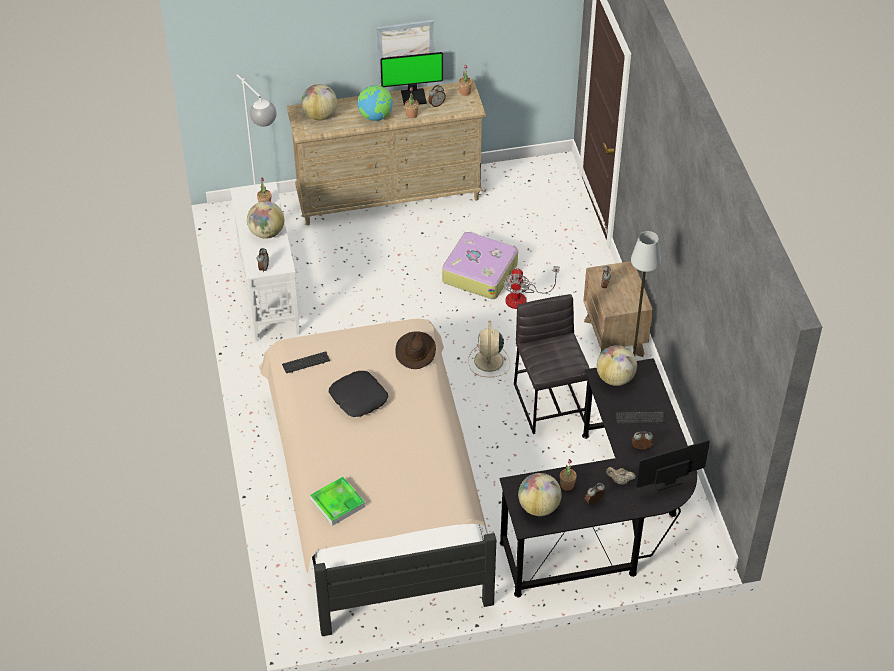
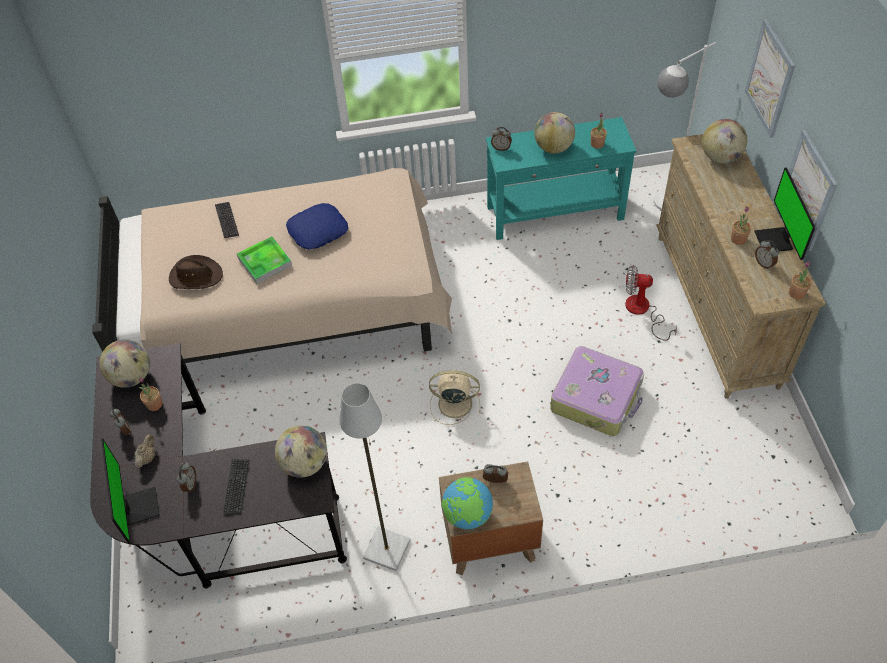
camera: 95 degrees right, 5 degrees up
white console table [230,182,300,341] -> turquoise console table [486,117,636,240]
keyboard [282,351,330,373] -> keyboard moved to [215,202,239,238]
tray [310,477,365,526] -> tray moved to [237,236,292,284]
black pillow [329,371,388,417] -> blue pillow [286,203,348,250]
globe [357,85,393,121] -> globe moved to [442,477,493,529]
brown hat [396,331,436,369] -> brown hat moved to [169,255,223,289]
fan [503,266,559,309] -> fan moved to [625,265,677,341]
grey stool [514,294,590,434] -> none
none -> picture [744,19,795,138]

